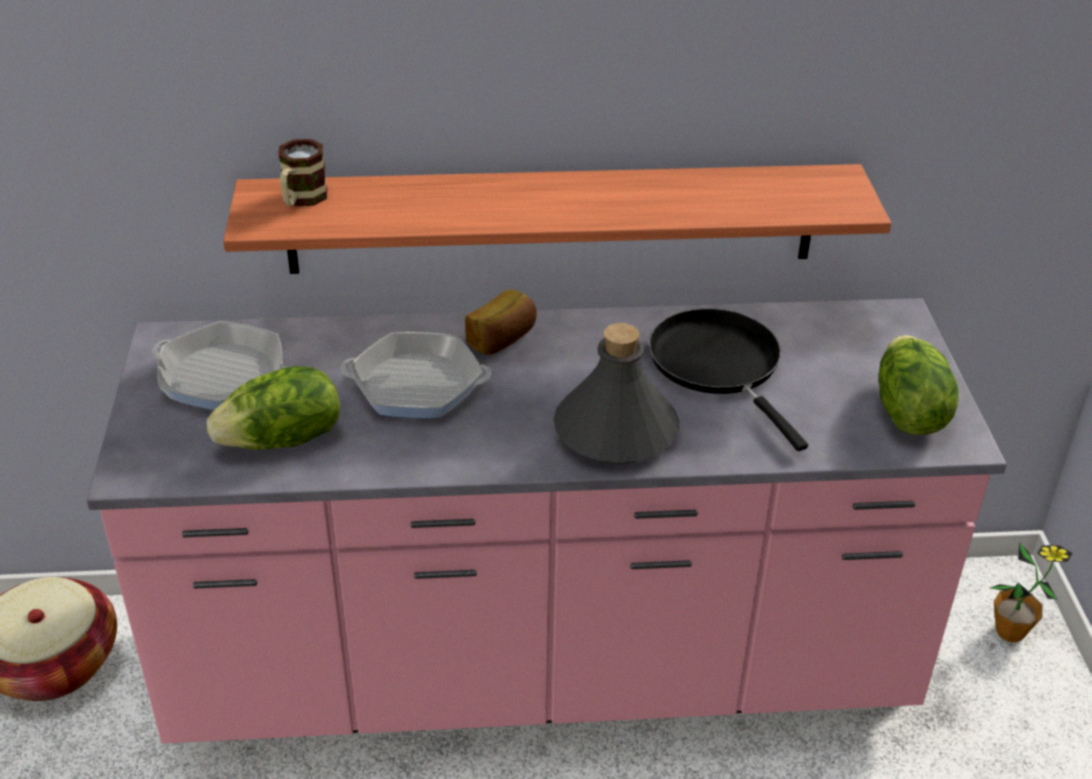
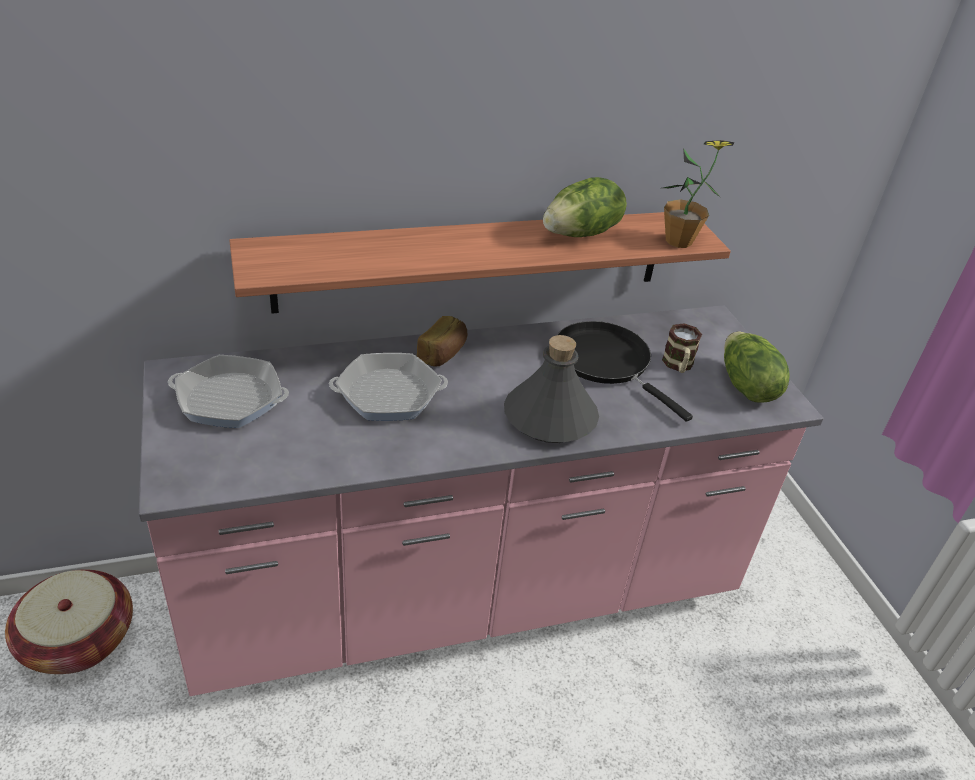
camera: 15 degrees left, 0 degrees up
lettuce [207,366,340,450] -> lettuce moved to [543,177,627,237]
mug [278,139,328,206] -> mug moved to [662,323,702,373]
potted plant [990,542,1072,642] -> potted plant moved to [663,140,735,248]

